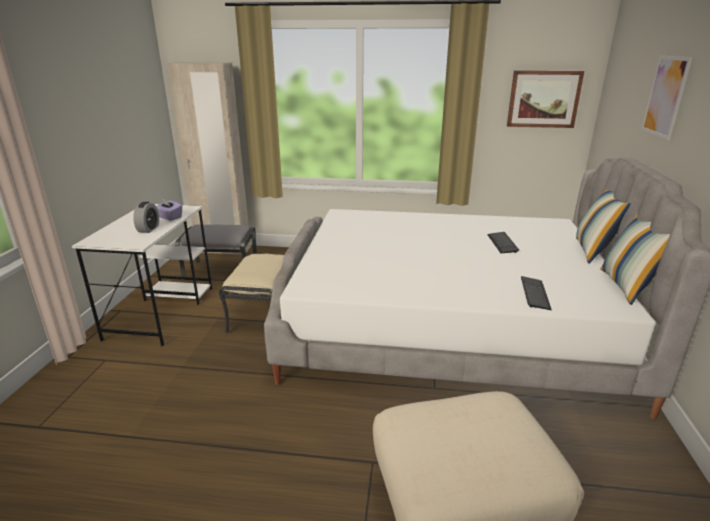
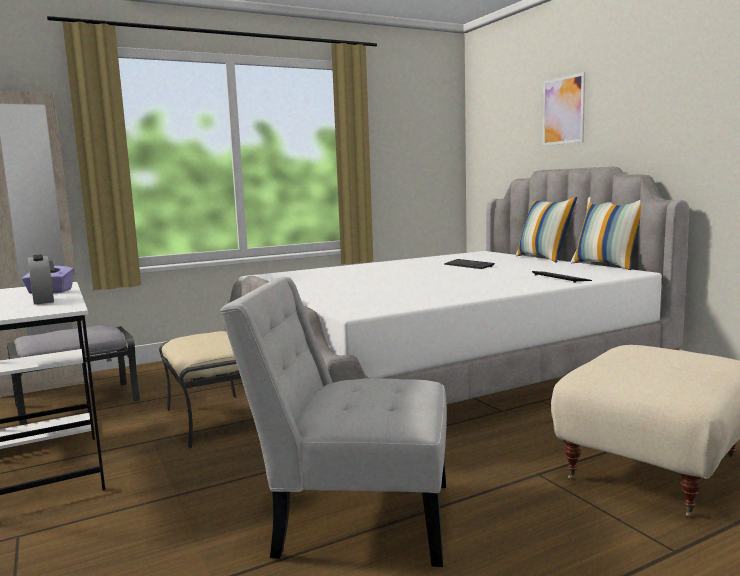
camera: 35 degrees left, 15 degrees down
picture [507,70,584,128] -> none
none -> white chair [220,277,447,567]

